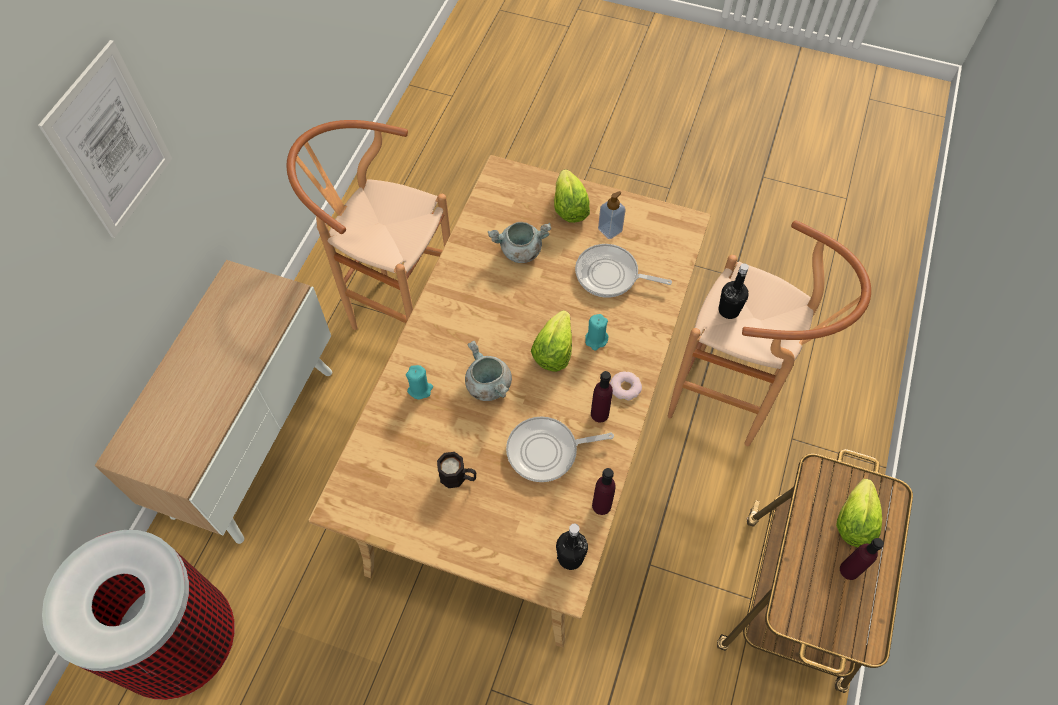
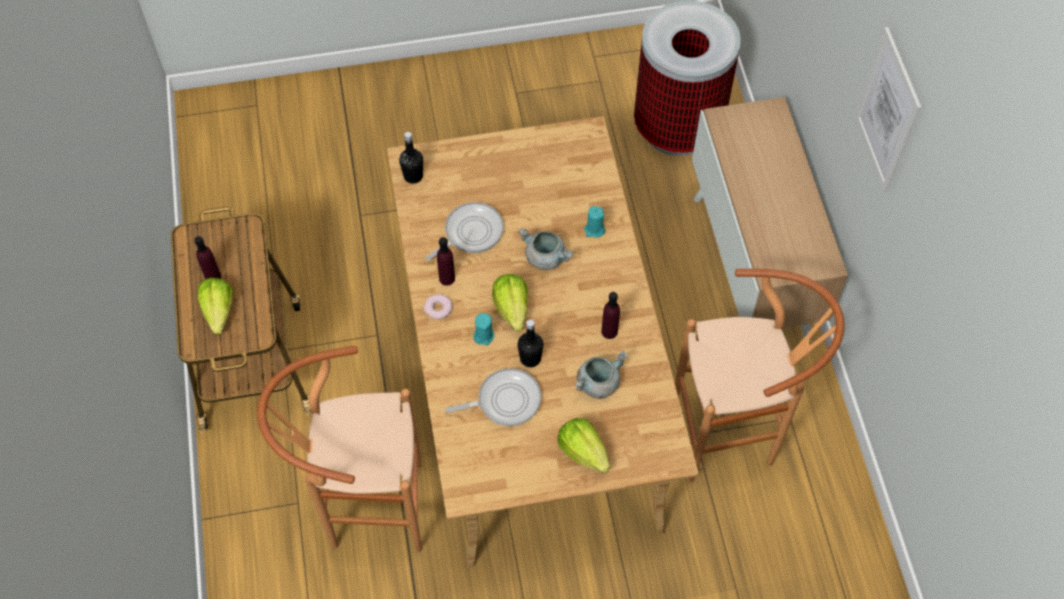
camera: 150 degrees right, 0 degrees up
black mug [437,452,476,488] -> none
purple bottle [592,468,616,515] -> purple bottle moved to [601,292,620,339]
soap dispenser [598,191,626,239] -> none
black bottle [719,263,749,319] -> black bottle moved to [517,319,544,367]

